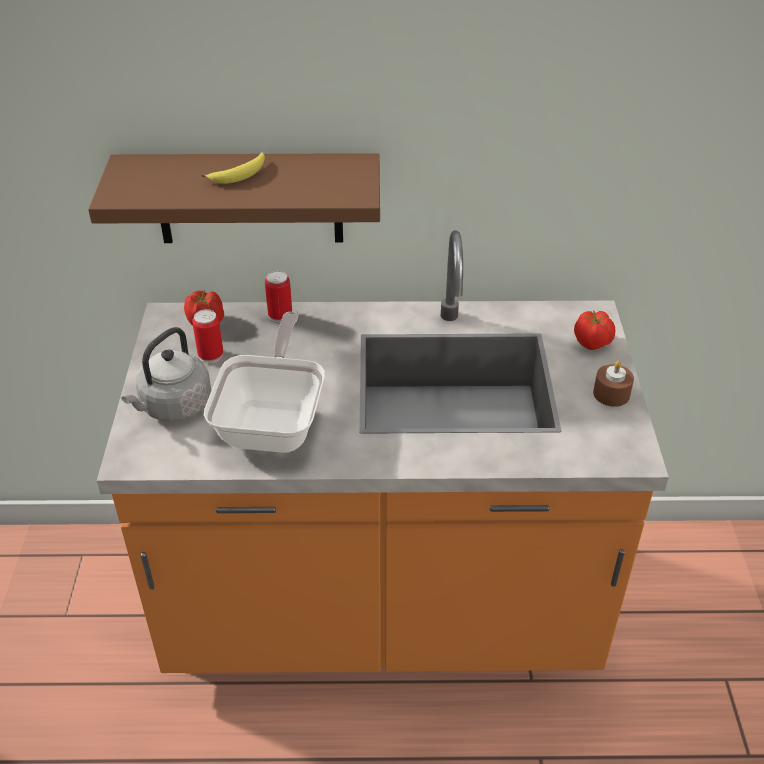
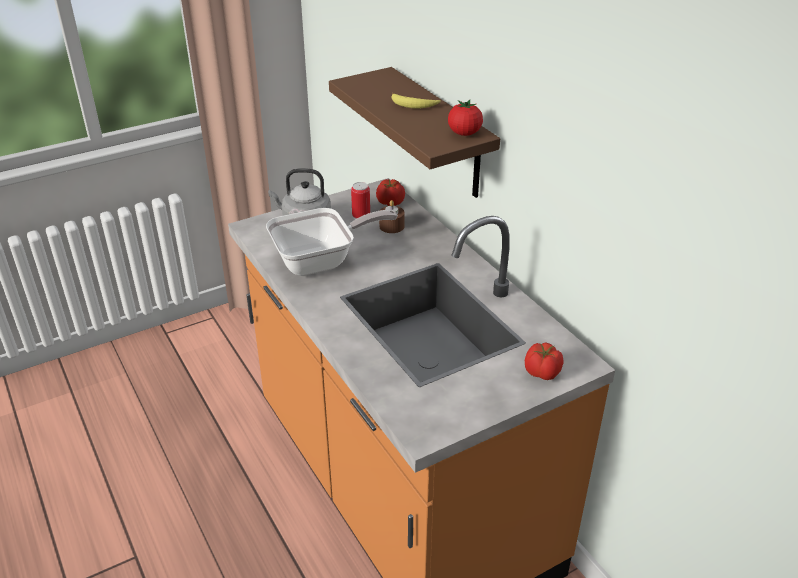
camera: 60 degrees right, 5 degrees down
can [265,271,292,323] -> none
brown candle [593,361,634,407] -> brown candle moved to [379,200,404,233]
none -> tomato [448,100,483,136]

